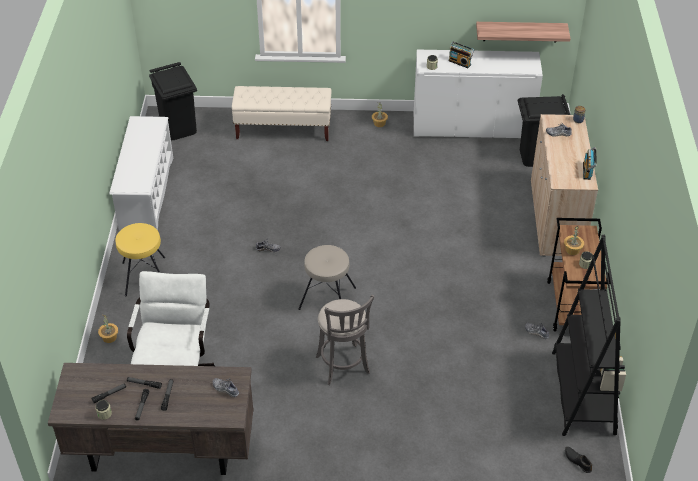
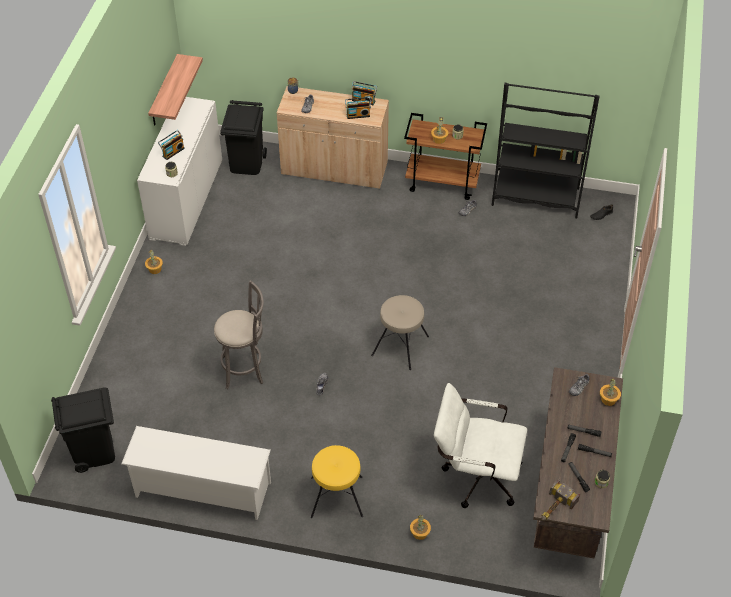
camera: 80 degrees left, 5 degrees up
beige bench [232,86,331,141] -> none
grey stool [315,295,374,385] -> grey stool moved to [214,281,264,389]
none -> radio [345,97,371,119]
none -> hammer [541,479,580,521]
none -> potted plant [600,379,621,406]

